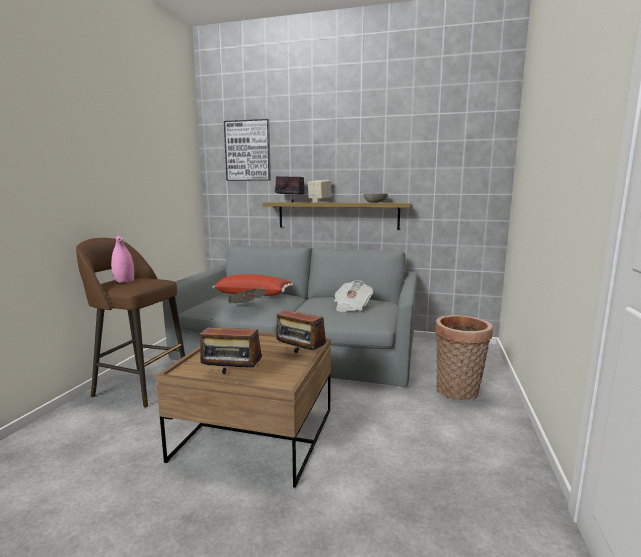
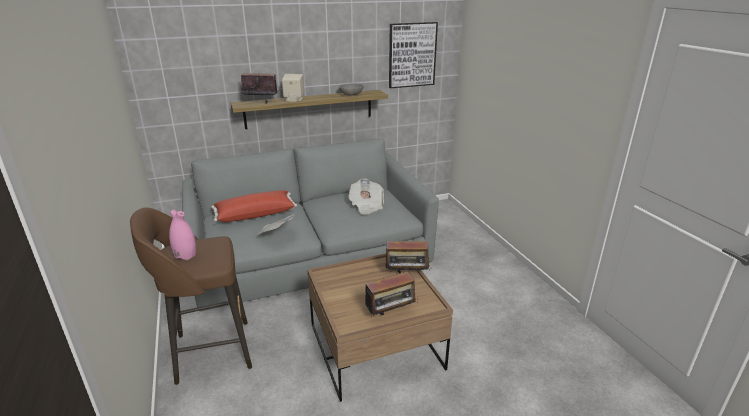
camera: 35 degrees left, 15 degrees up
picture [224,119,271,181] -> picture moved to [389,22,438,88]
basket [435,315,493,400] -> none

